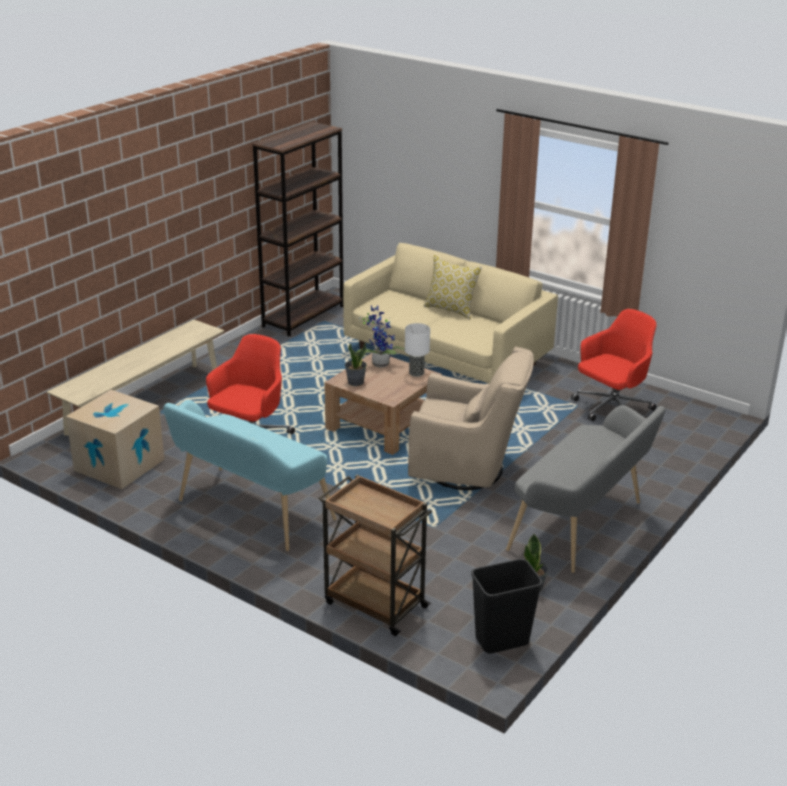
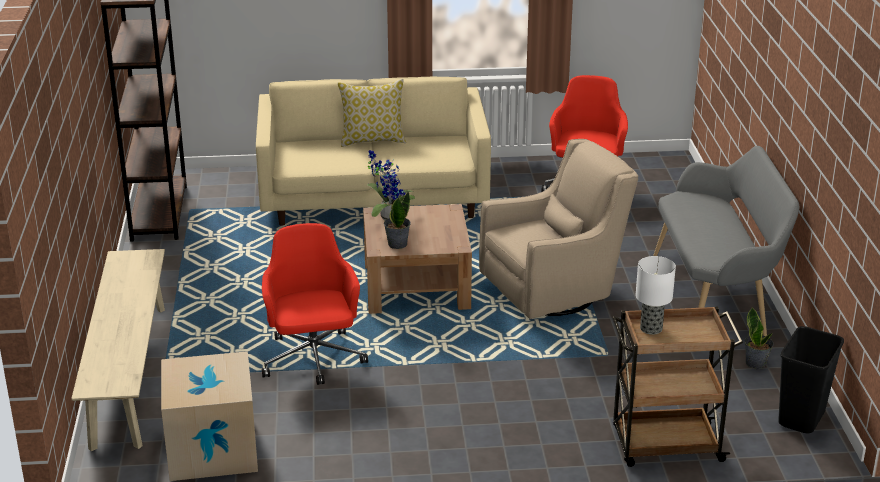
camera: 40 degrees left, 0 degrees up
turquoise bench [163,400,337,551] -> none
table lamp [405,323,430,377] -> table lamp moved to [636,256,676,335]

